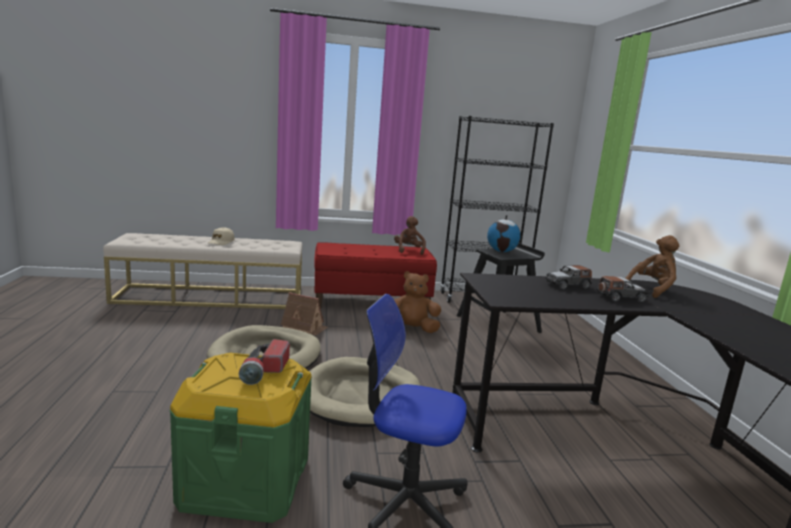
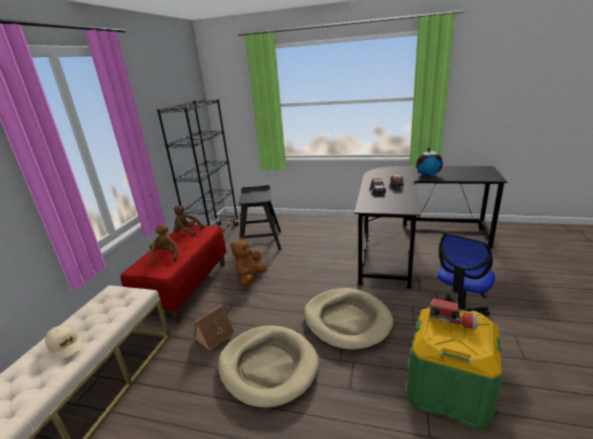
camera: 65 degrees left, 10 degrees up
globe [487,215,521,252] -> globe moved to [416,148,443,176]
brown plush toy [625,235,679,298] -> brown plush toy moved to [149,224,178,265]

